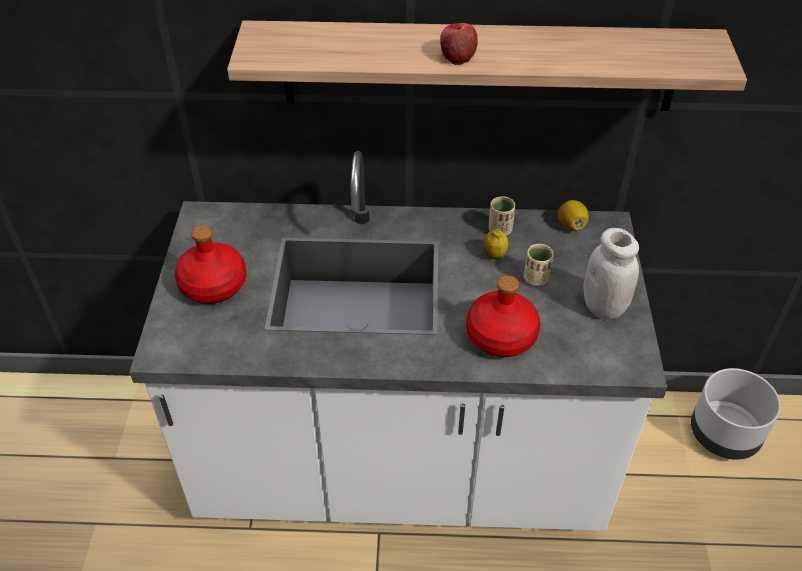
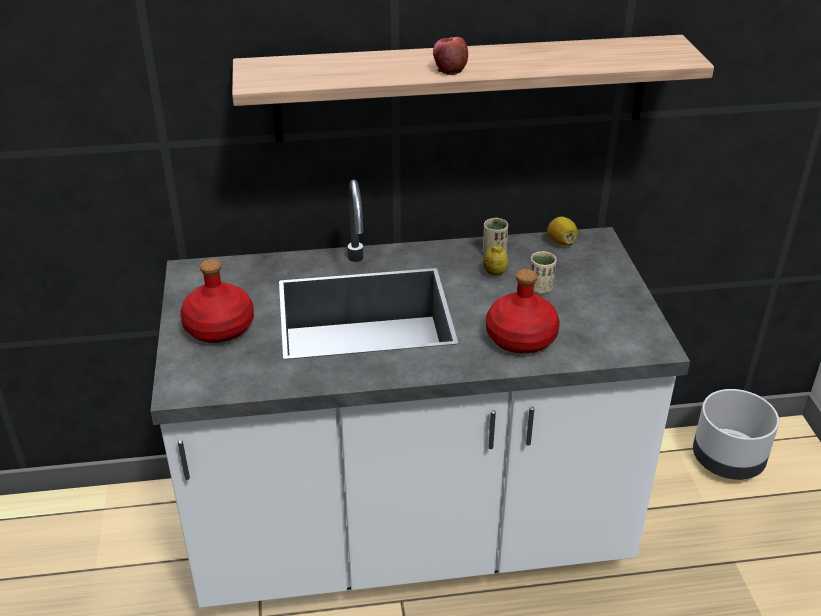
camera: 10 degrees left, 10 degrees down
white jar [584,228,639,319] -> none

